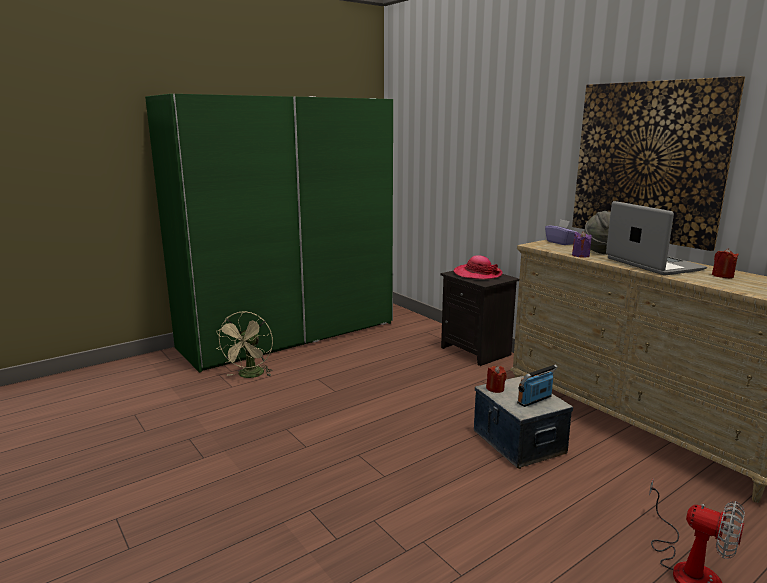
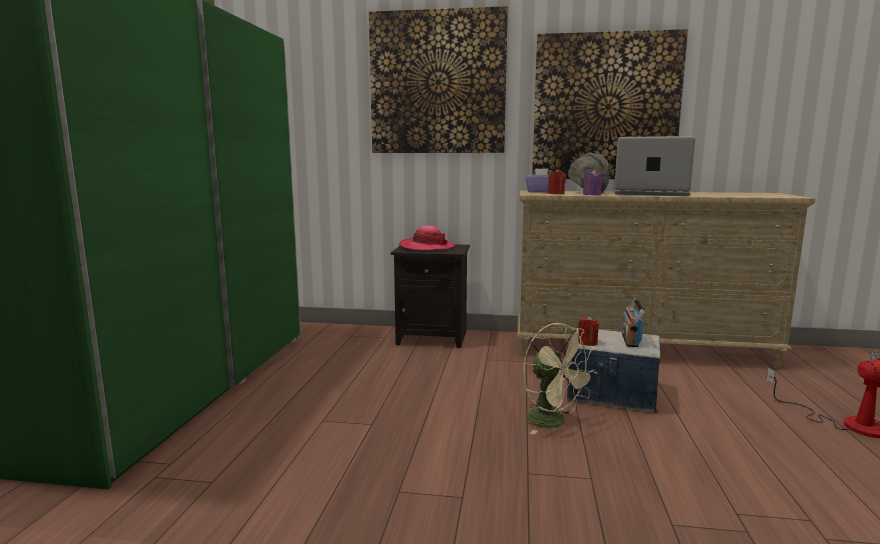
camera: 45 degrees left, 5 degrees down
beige fan [216,311,273,378] -> beige fan moved to [523,323,598,434]
red candle [712,248,739,278] -> red candle moved to [548,170,566,194]
none -> picture [369,6,508,153]

